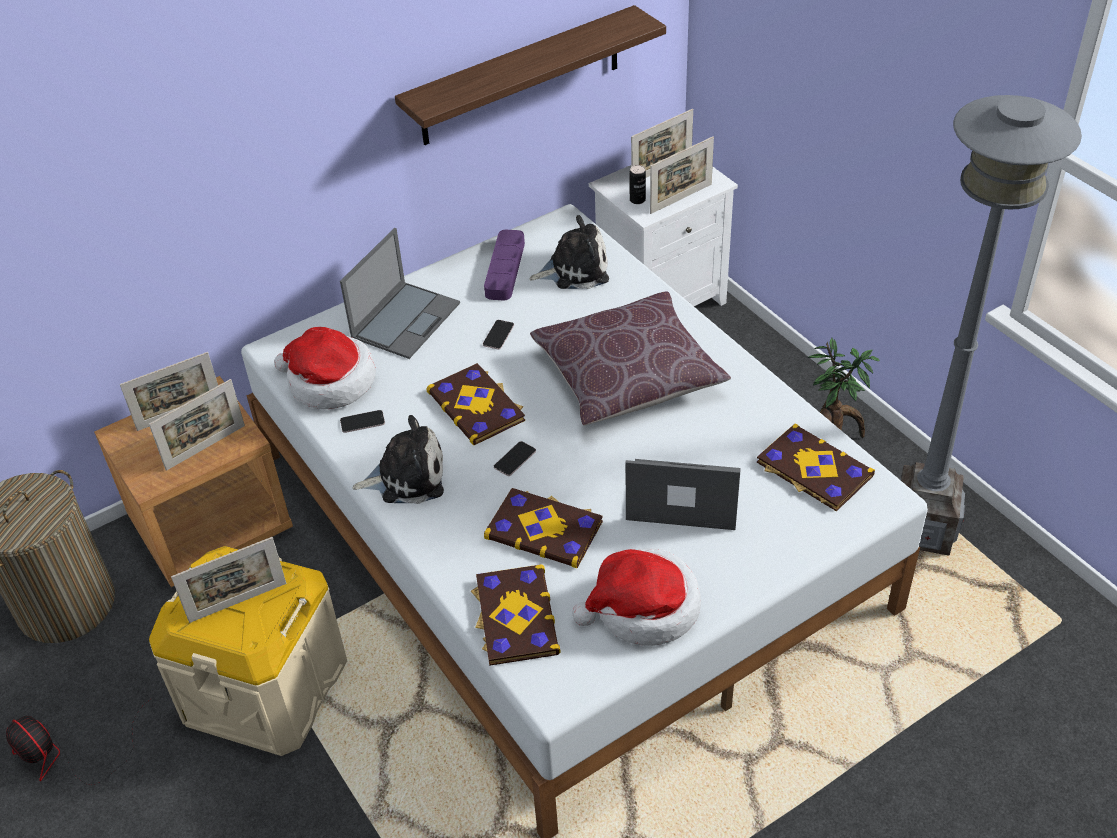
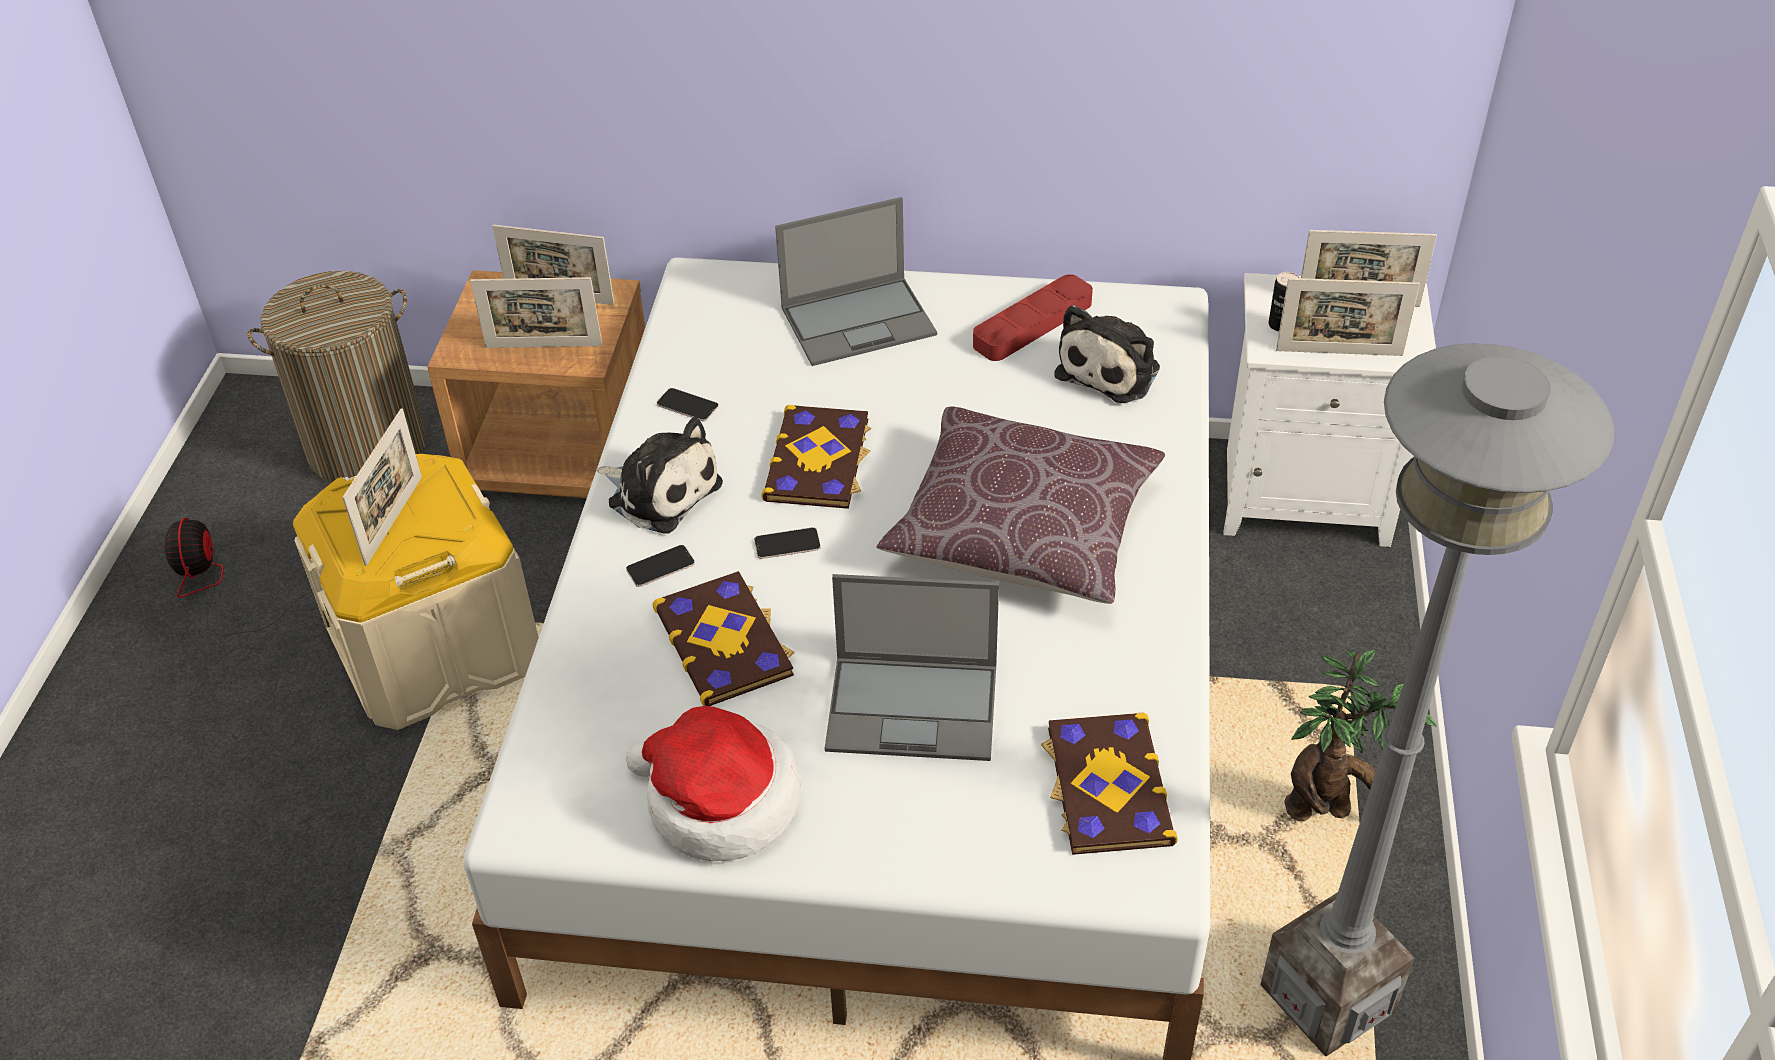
camera: 40 degrees right, 0 degrees up
picture frame [171,537,286,623] -> picture frame turned 90 degrees counterclockwise [342,408,422,566]
hat [274,327,376,409] -> none
shelf [395,5,666,145] -> none
book [471,564,561,666] -> none
phone [483,320,514,349] -> phone moved to [626,545,695,587]
purple tray [484,230,525,301] -> red tray [973,274,1093,361]
plush toy [529,215,609,289] -> plush toy turned 90 degrees clockwise [1054,305,1160,403]
laptop [625,459,741,530] -> laptop turned 135 degrees clockwise [825,574,999,761]

